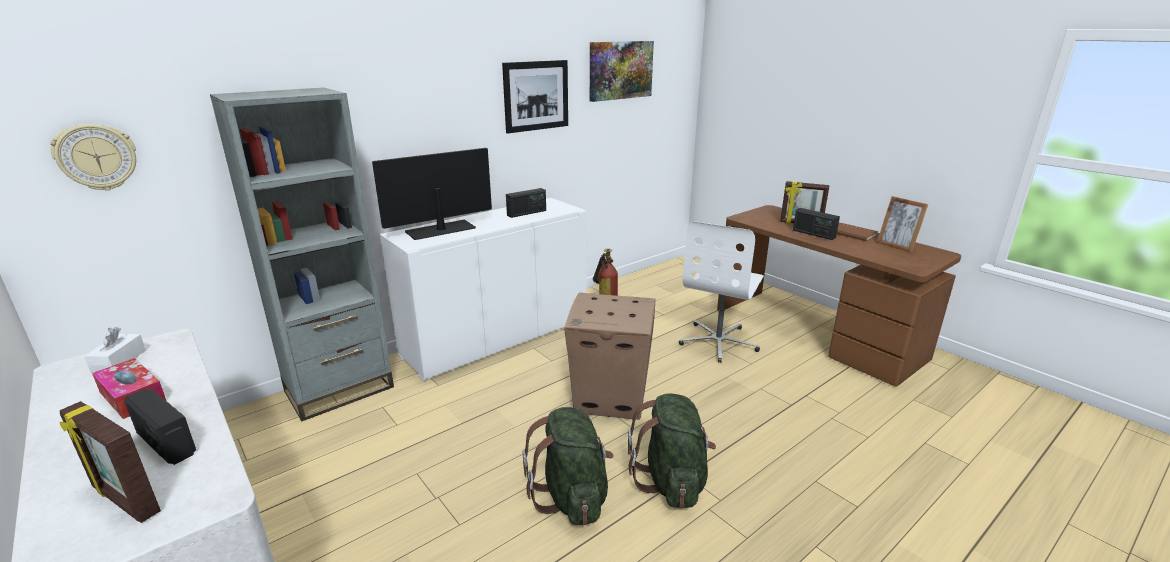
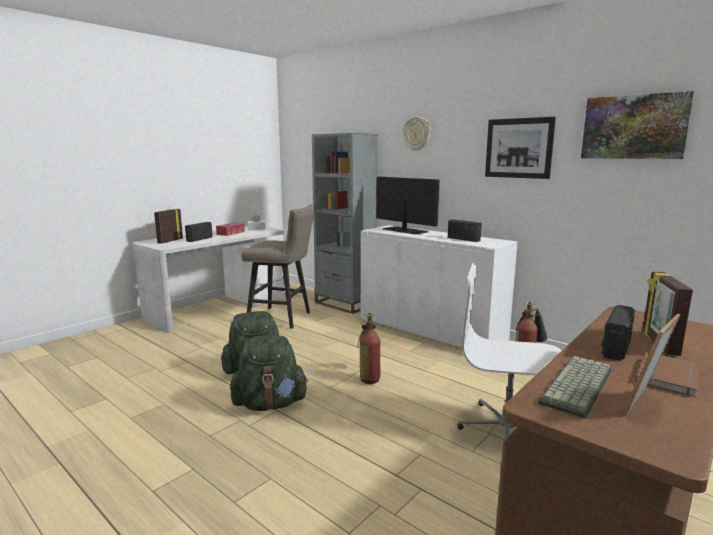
camera: 80 degrees right, 10 degrees down
wall clock [50,124,136,191] -> wall clock moved to [402,117,431,151]
cardboard box [564,293,655,420] -> fire extinguisher [358,313,380,384]
none -> beige stool [241,204,315,329]
none -> keyboard [538,356,612,418]

